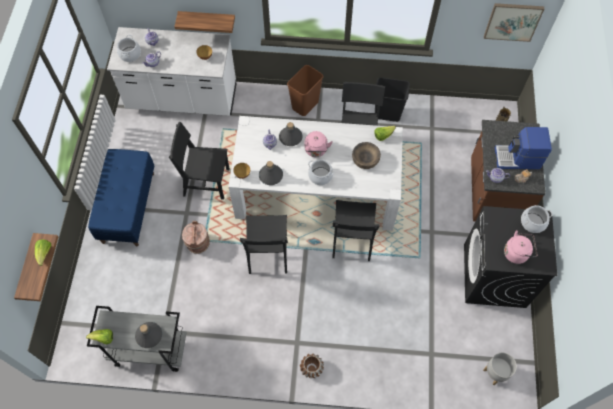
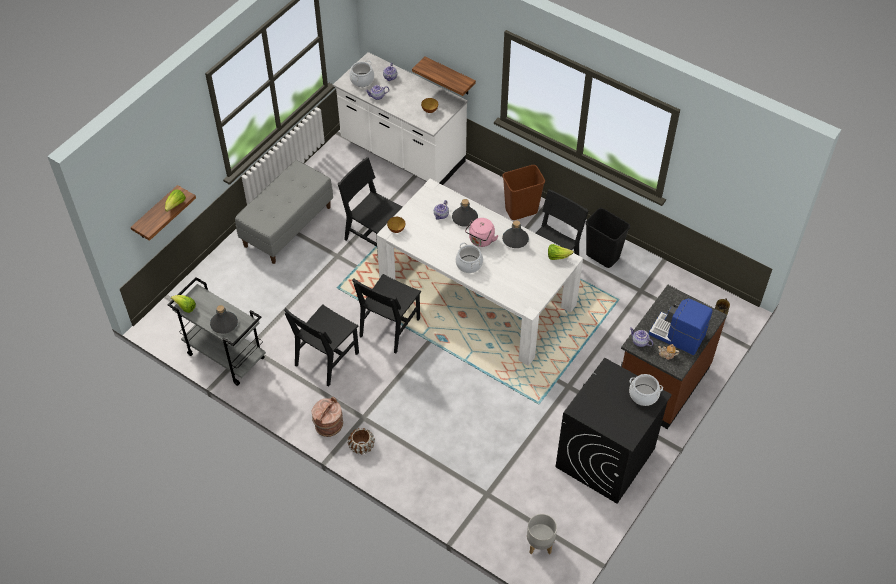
camera: 30 degrees right, 10 degrees down
blue bench [88,149,154,247] -> grey bench [235,160,333,264]
brown bucket [182,221,210,254] -> brown bucket moved to [312,397,343,437]
grey bottle [259,161,283,185] -> grey bottle moved to [502,220,529,248]
black chair [332,200,380,261] -> black chair moved to [284,304,359,387]
brown bowl [352,142,381,169] -> none
picture [484,3,544,42] -> none
pink kettle [504,230,537,264] -> none

